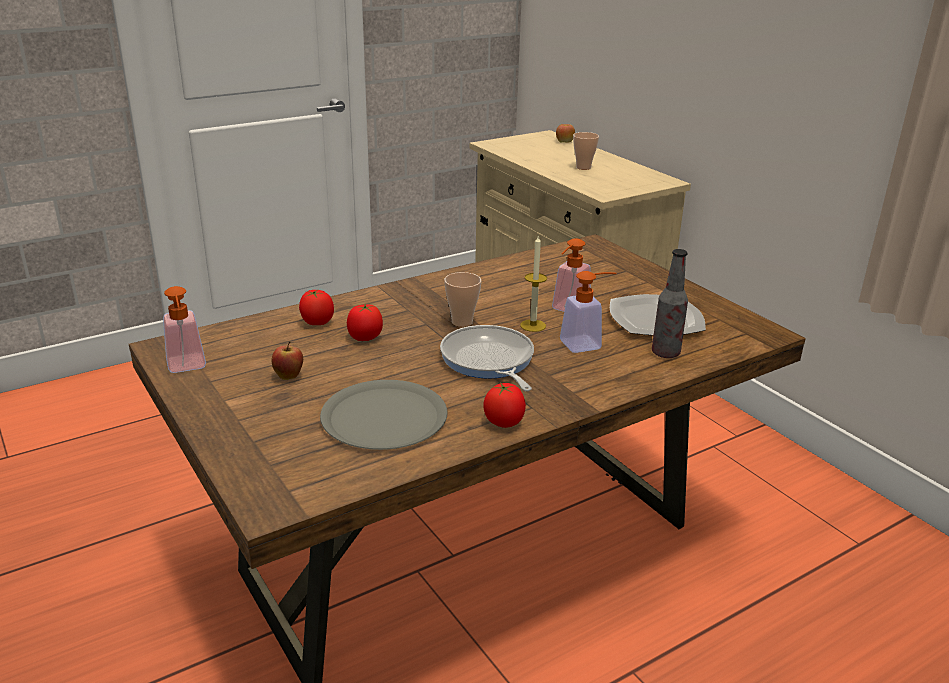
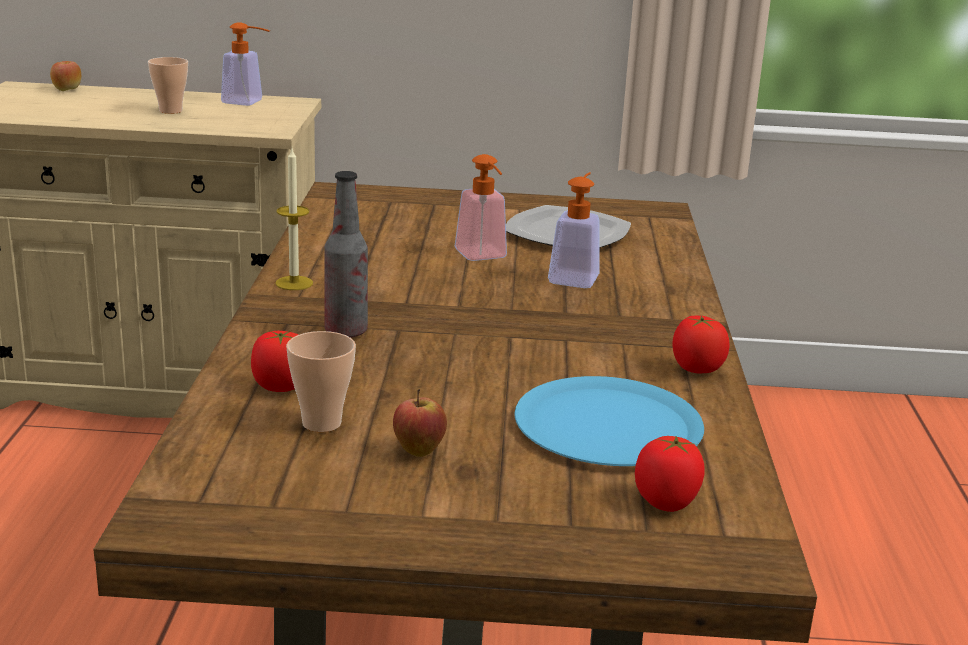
camera: 55 degrees left, 5 degrees down
soap dispenser [163,286,206,373] -> soap dispenser moved to [221,22,270,106]
grey plate [320,380,447,450] -> blue plate [515,376,704,466]
tomato [347,304,383,341] -> tomato moved to [635,436,705,512]
frying pan [440,325,534,391] -> none
cup [444,272,481,327] -> cup moved to [286,331,356,432]
candle [520,234,547,332] -> candle moved to [275,149,313,290]
bottle [652,249,688,358] -> bottle moved to [324,171,368,338]

